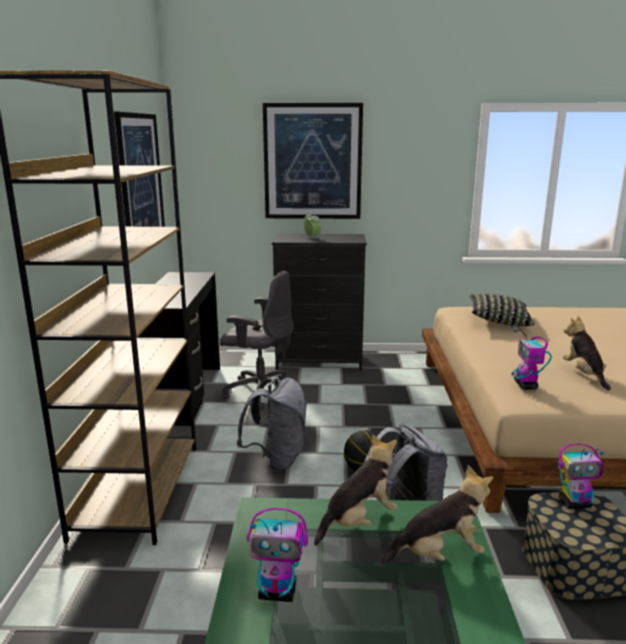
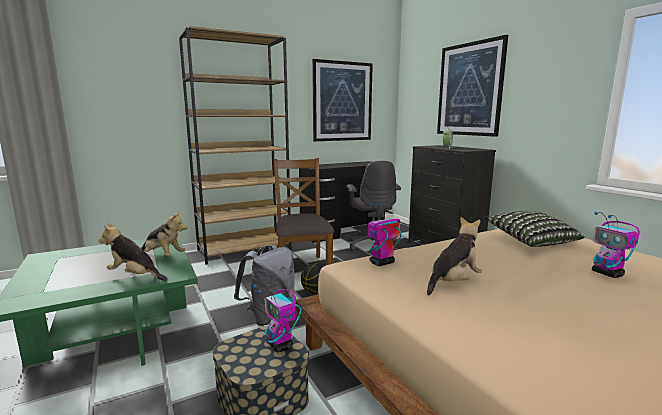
camera: 60 degrees right, 5 degrees down
grey backpack [236,377,307,471] -> brown chair [274,158,334,265]
toy robot [247,508,308,602] -> toy robot moved to [592,212,640,278]
plush toy [381,465,493,565] -> plush toy turned 150 degrees clockwise [98,223,168,281]

